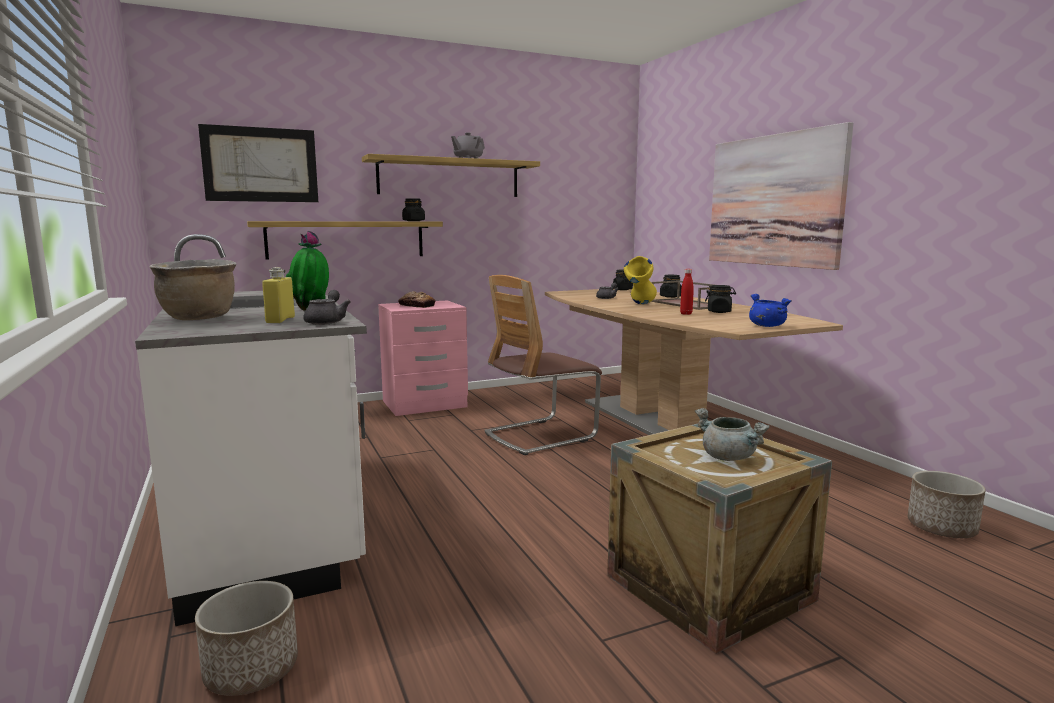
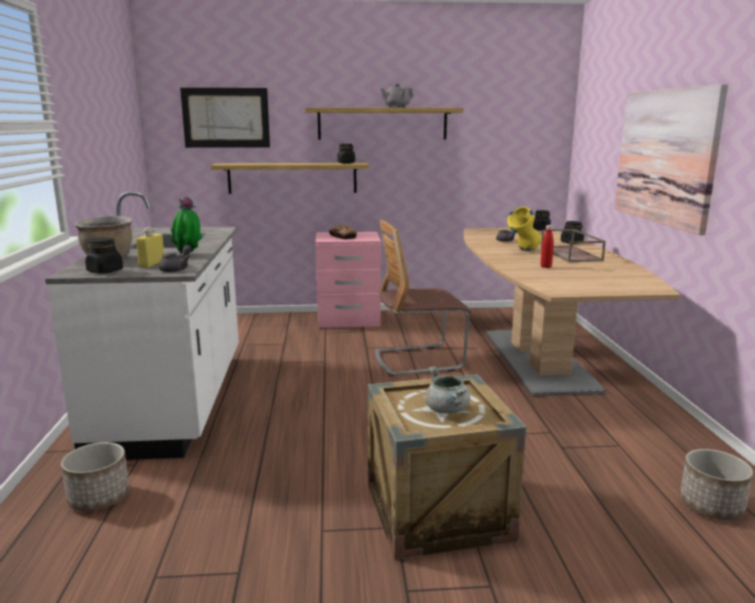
camera: 20 degrees right, 5 degrees up
black jar [705,285,736,313] -> black jar moved to [85,237,123,273]
blue cooking pot [749,294,792,327] -> none

